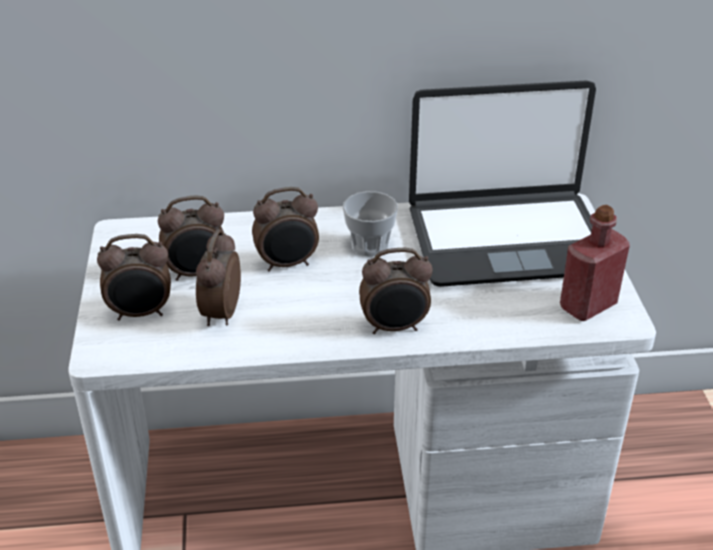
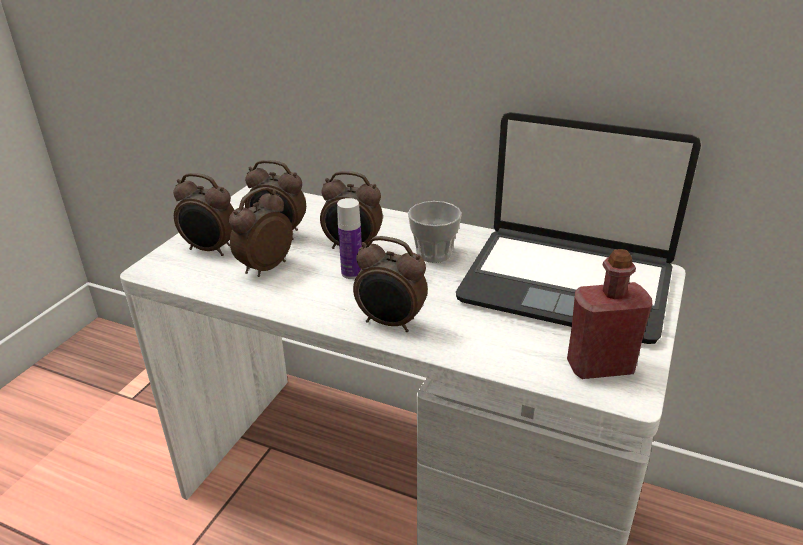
camera: 30 degrees right, 5 degrees down
none -> bottle [337,198,362,279]

